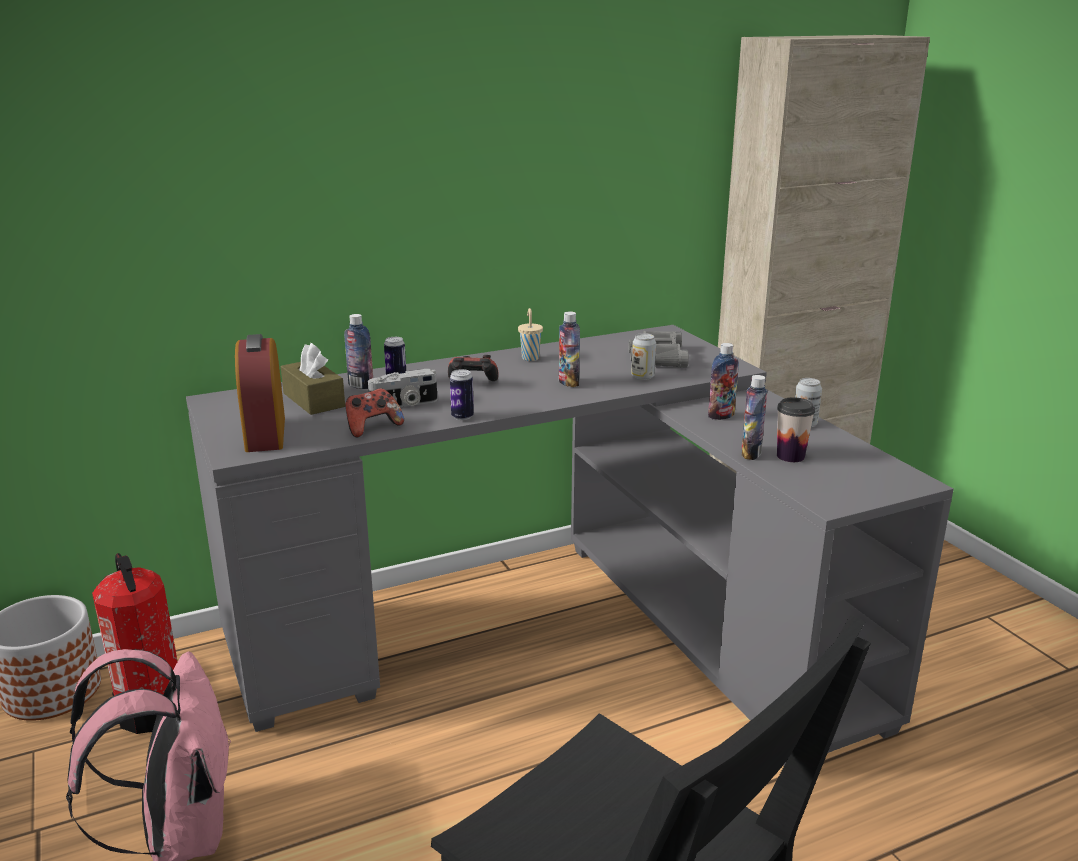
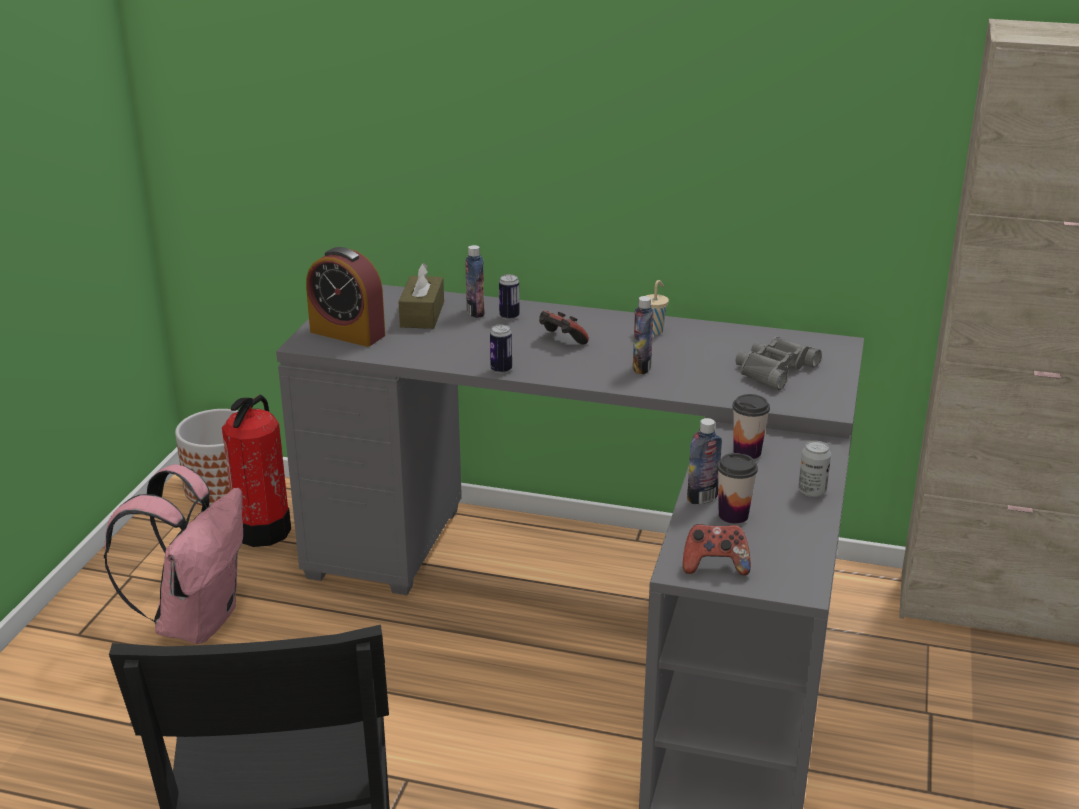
camera: 40 degrees right, 5 degrees up
alarm clock [235,334,285,452] -> alarm clock turned 90 degrees counterclockwise [306,247,385,347]
game controller [345,388,404,437] -> game controller moved to [683,524,751,575]
camera [368,369,437,407] -> none
can [631,333,656,380] -> none
bottle [708,343,739,420] -> cup [732,394,770,459]

